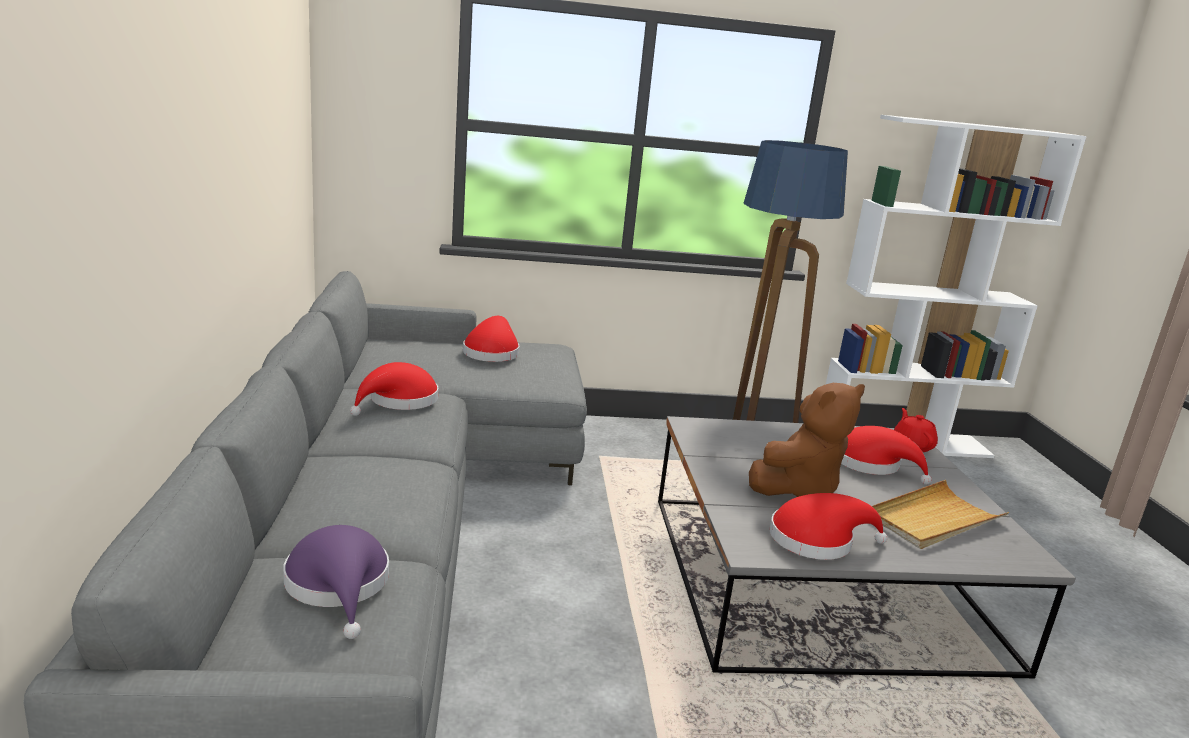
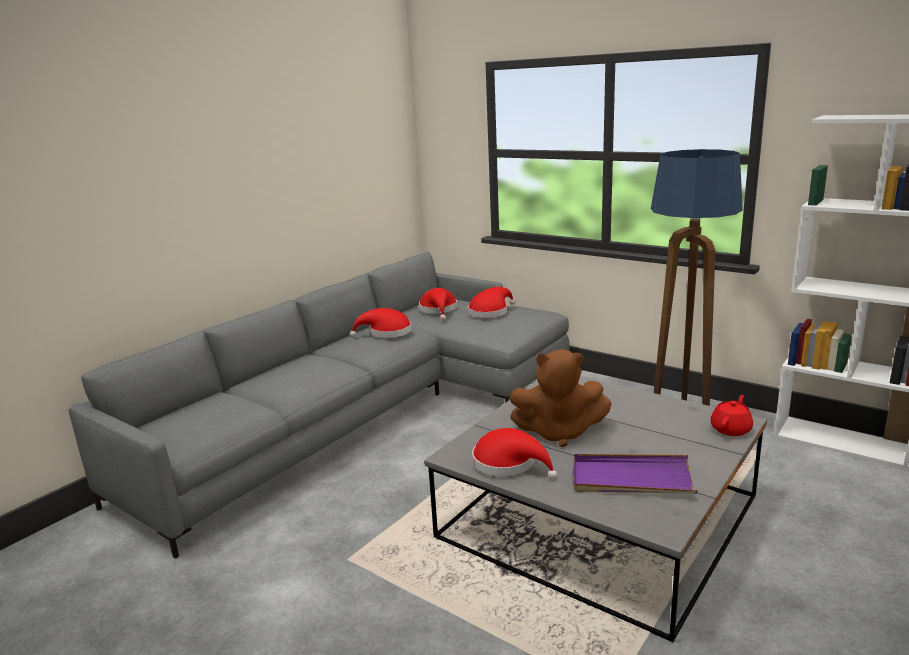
camera: 45 degrees right, 0 degrees up
purple hat [283,525,389,639] -> none
red hat [841,426,932,485] -> red hat moved to [419,288,457,320]
beige tray [872,480,1009,549] -> purple tray [573,454,698,494]

